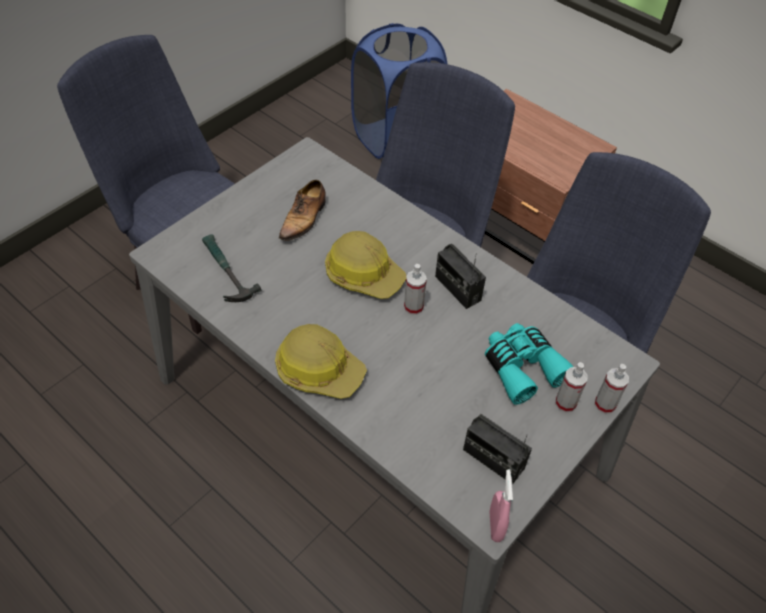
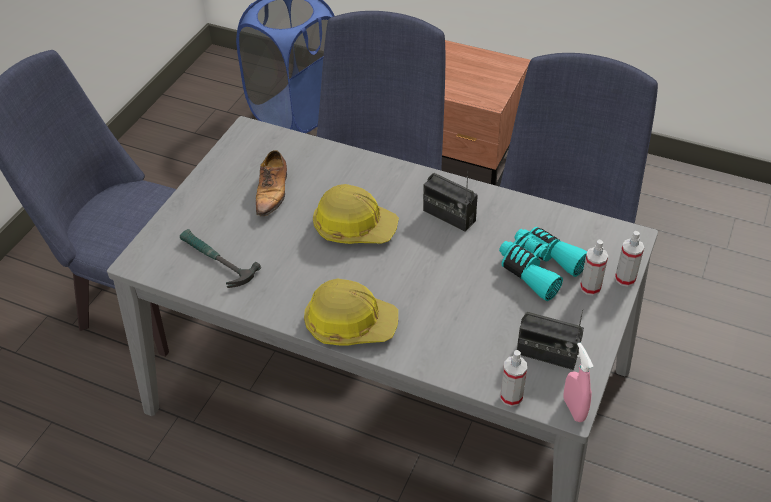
camera: 15 degrees left, 5 degrees down
spray bottle [404,264,427,315] -> spray bottle moved to [500,350,527,407]

